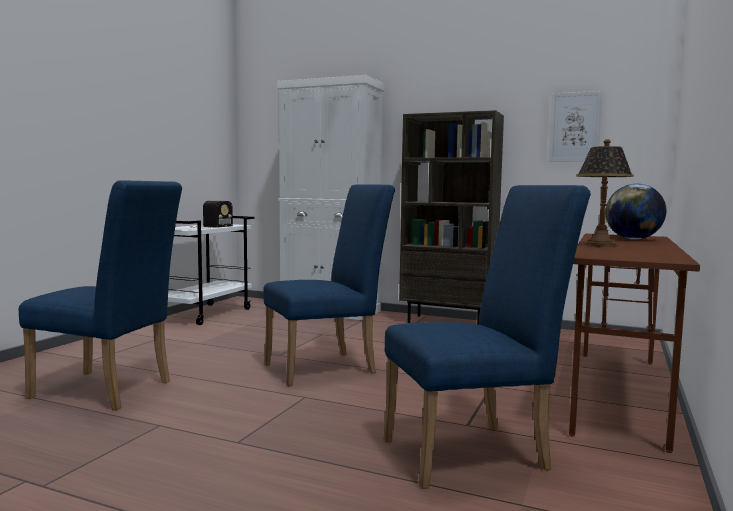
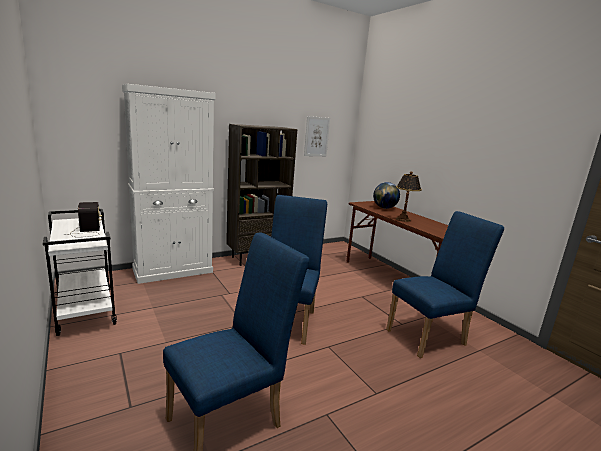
camera: 55 degrees left, 10 degrees up
blue chair [384,185,591,489] -> blue chair turned 45 degrees clockwise [386,211,504,358]

